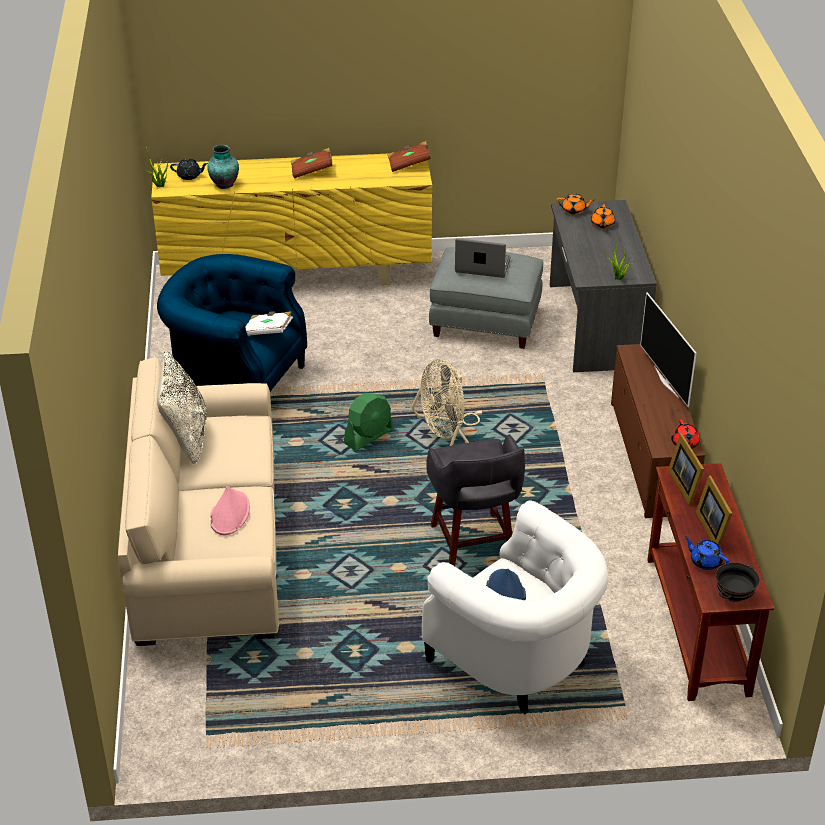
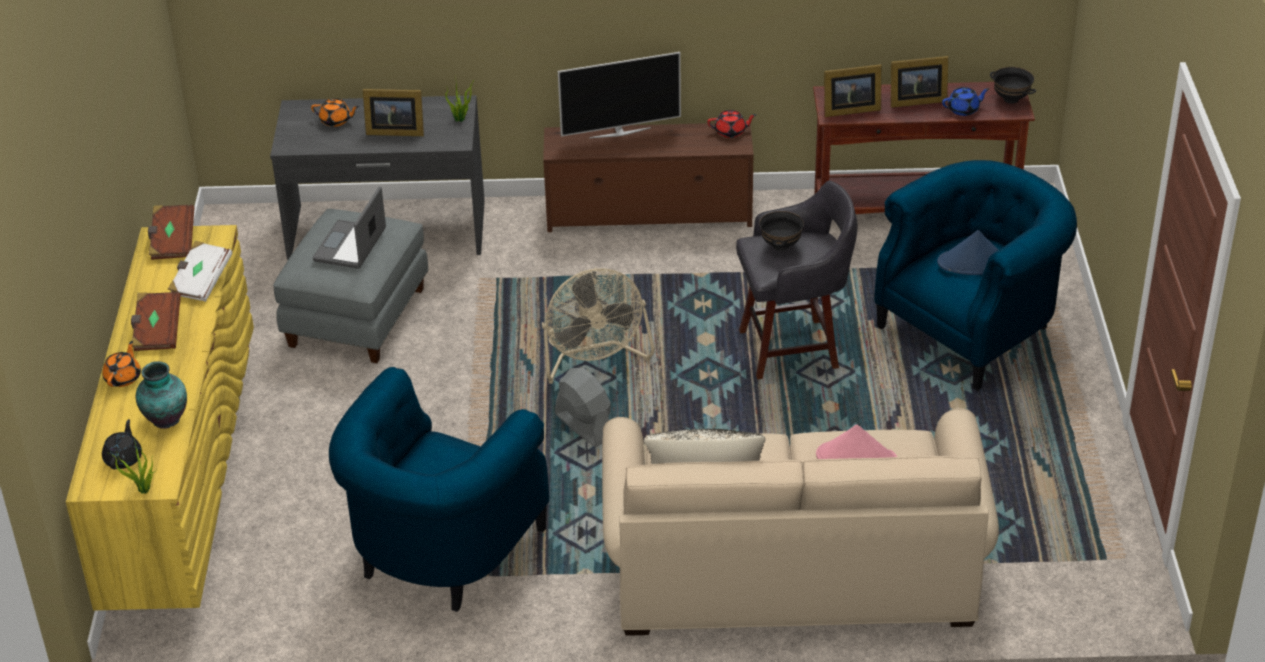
camera: 85 degrees left, 0 degrees up
white book [245,311,293,336] -> white book moved to [168,240,233,302]
green fan [344,393,393,451] -> grey fan [555,368,611,447]
white armchair [422,500,608,714] -> blue armchair [874,160,1077,391]
orange teapot [556,193,595,215] -> orange teapot moved to [102,341,141,387]
blue teapot [684,536,729,570] -> blue teapot turned 150 degrees counterclockwise [942,87,989,116]
none -> picture frame [363,89,424,136]
none -> black bowl [759,211,804,251]

